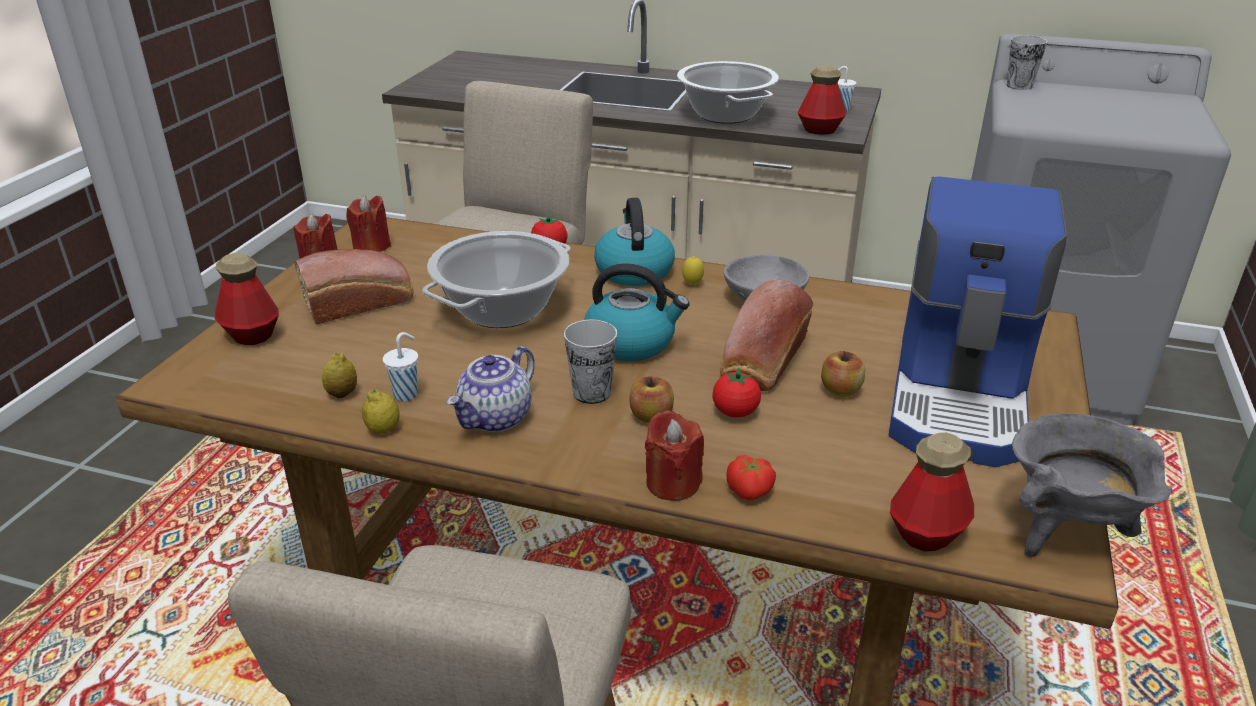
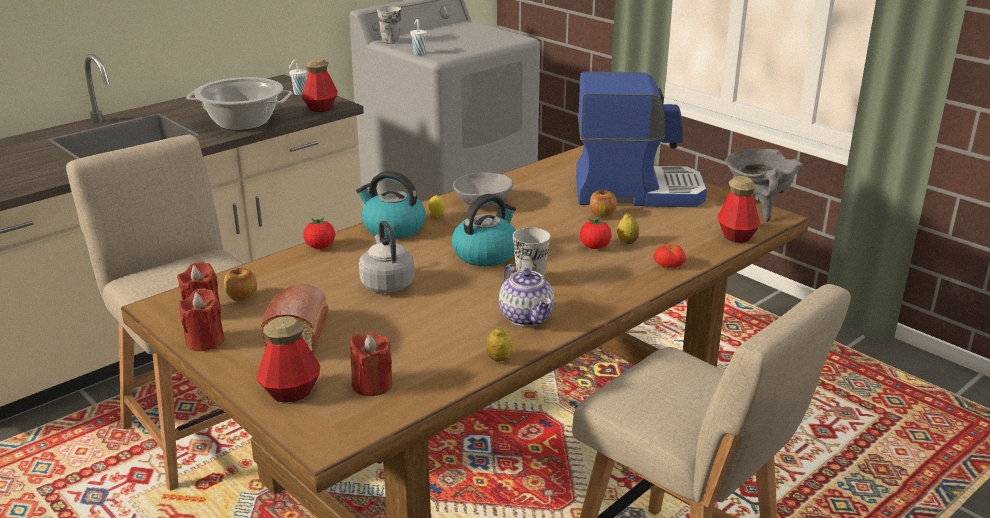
camera: 60 degrees left, 5 degrees down
lemon [322,352,357,398] -> lemon moved to [617,213,639,244]
white cup [383,332,418,401] -> white cup moved to [410,19,427,55]
cooking pot [422,231,571,328] -> grey kettle [359,220,415,293]
apple [630,376,674,424] -> apple moved to [224,268,257,301]
red candle [645,410,704,501] -> red candle moved to [350,332,393,396]
bread [720,279,813,391] -> none
coffee machine [889,176,1067,467] -> coffee machine turned 45 degrees counterclockwise [576,72,707,207]

